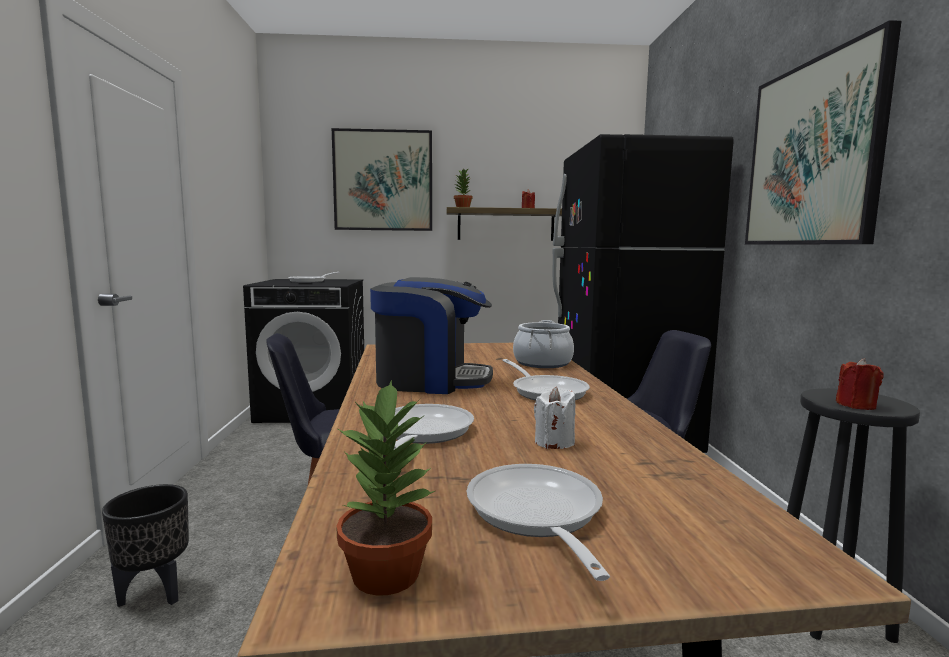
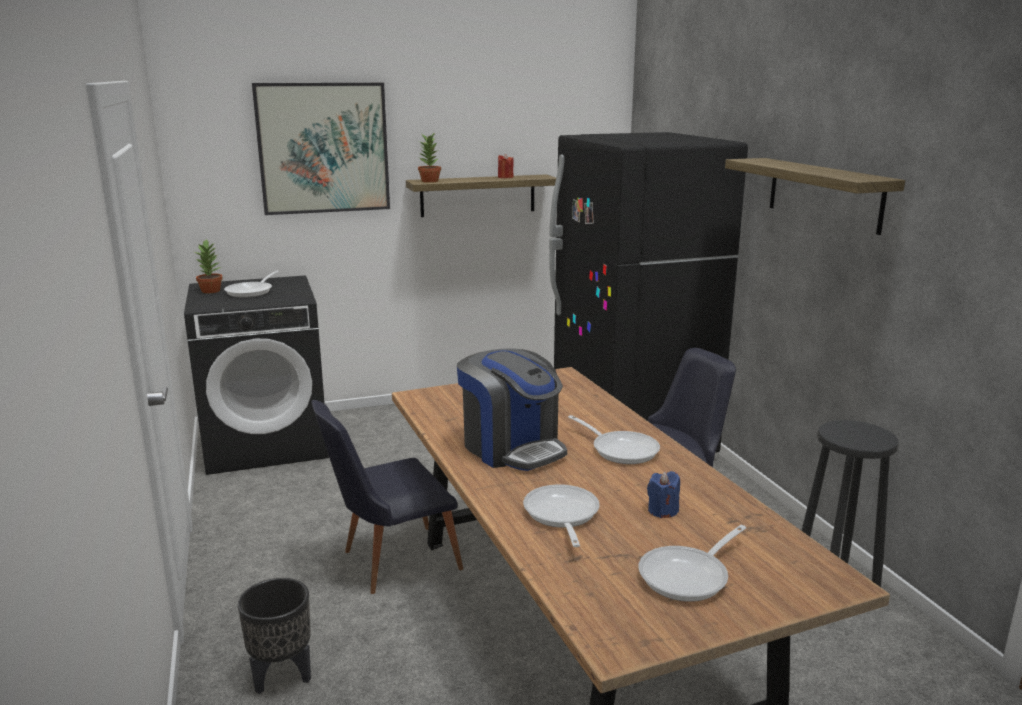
camera: 15 degrees left, 10 degrees up
potted plant [336,380,435,596] -> potted plant moved to [195,239,223,293]
coffee machine [370,277,493,394] -> coffee machine turned 60 degrees clockwise [457,349,567,471]
frying pan [467,464,610,581] -> frying pan turned 105 degrees counterclockwise [638,525,746,602]
cooking pot [513,320,574,368] -> none
white candle [534,387,575,449] -> blue candle [647,471,680,518]
picture [745,20,902,245] -> shelf [725,158,905,235]
red candle [836,358,884,410] -> none

